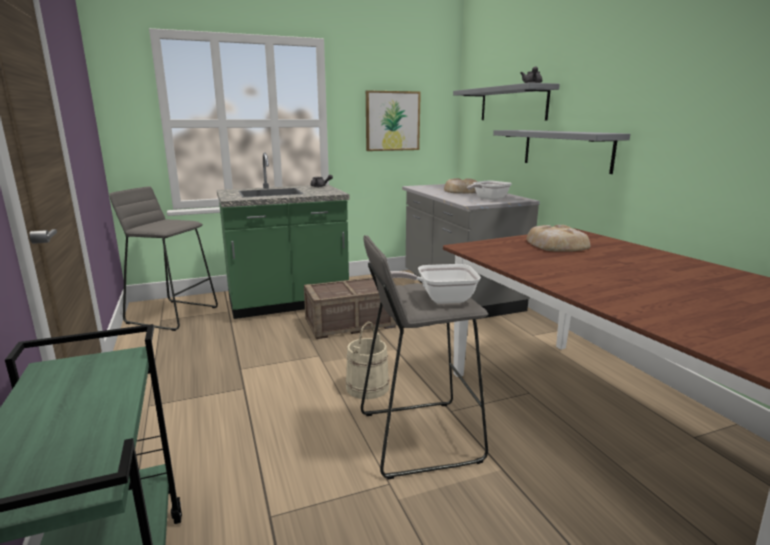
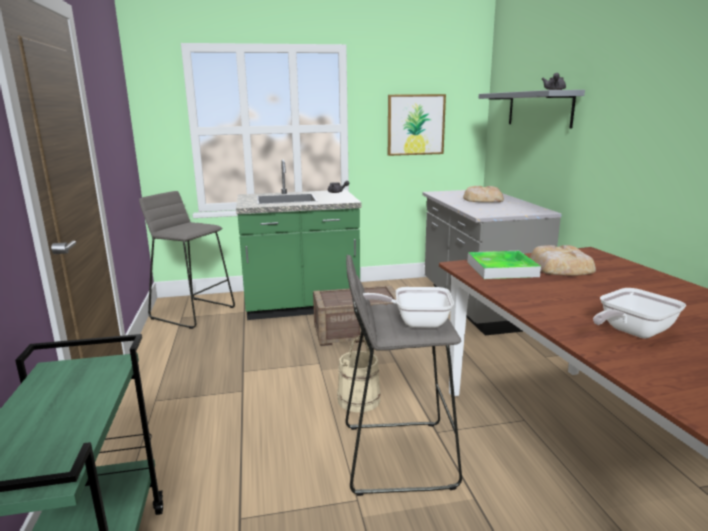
camera: 10 degrees right, 0 degrees up
frying pan [467,181,512,200] -> frying pan moved to [593,288,686,338]
grey shelf [493,130,630,174] -> none
none -> tray [467,251,541,279]

